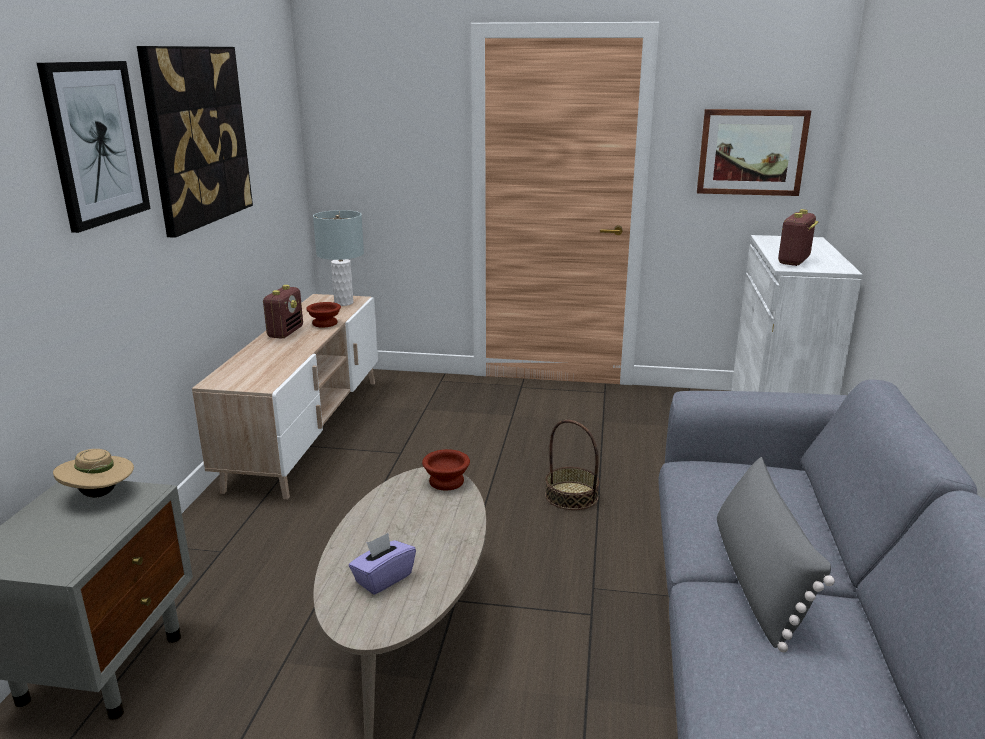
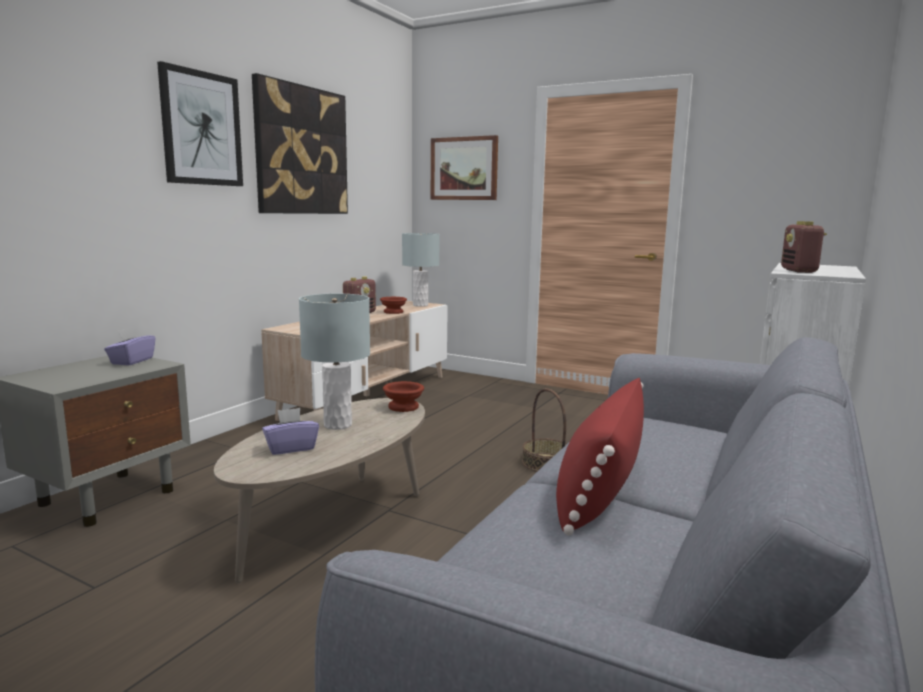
camera: 20 degrees right, 10 degrees down
beige hat [53,449,134,497] -> purple tissue box [104,327,156,365]
picture [697,109,811,196] -> picture moved to [431,135,498,200]
grey pillow [717,457,835,652] -> red pillow [556,378,644,536]
radio [778,209,818,266] -> radio turned 45 degrees counterclockwise [781,221,827,273]
none -> grey table lamp [299,294,370,430]

